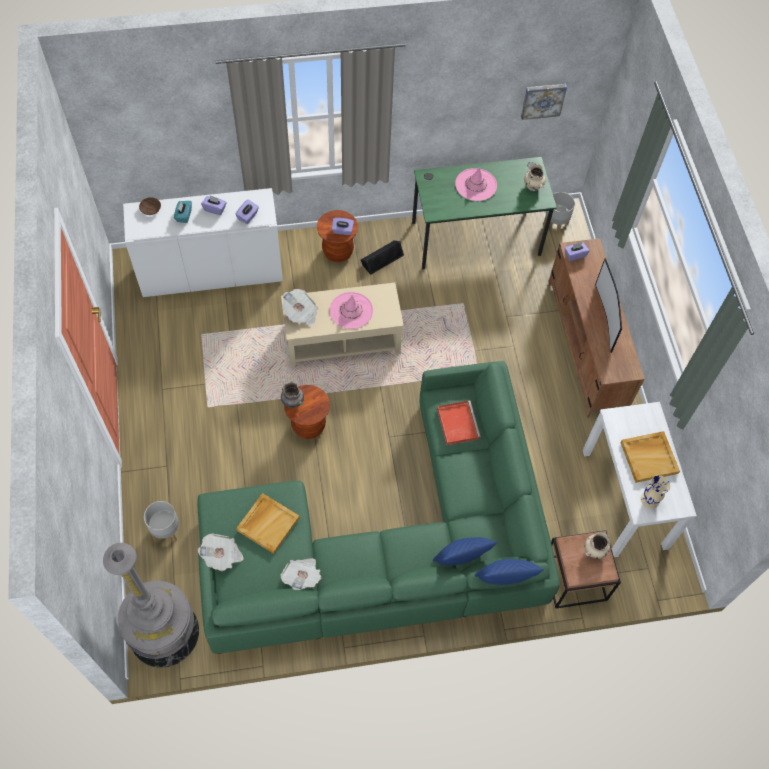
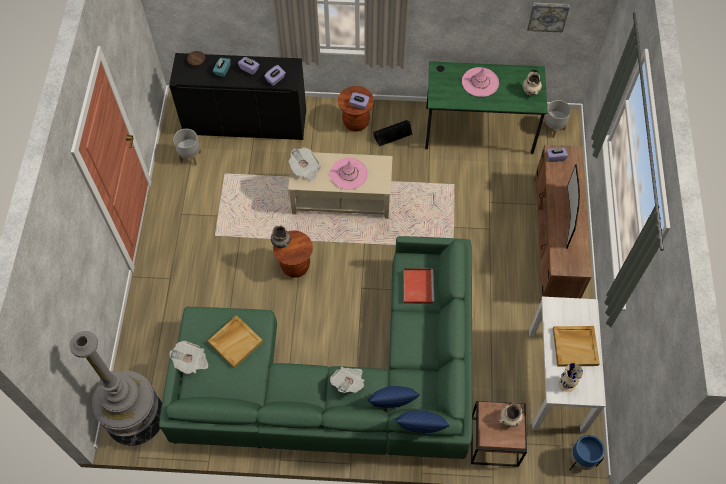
camera: 15 degrees right, 0 degrees up
white cabinet [123,188,283,297] -> black cabinet [169,53,306,140]
grey planter [144,501,179,542] -> grey planter moved to [173,129,201,165]
newspaper [281,558,321,590] -> newspaper moved to [330,367,365,393]
none -> blue planter [570,435,605,470]

